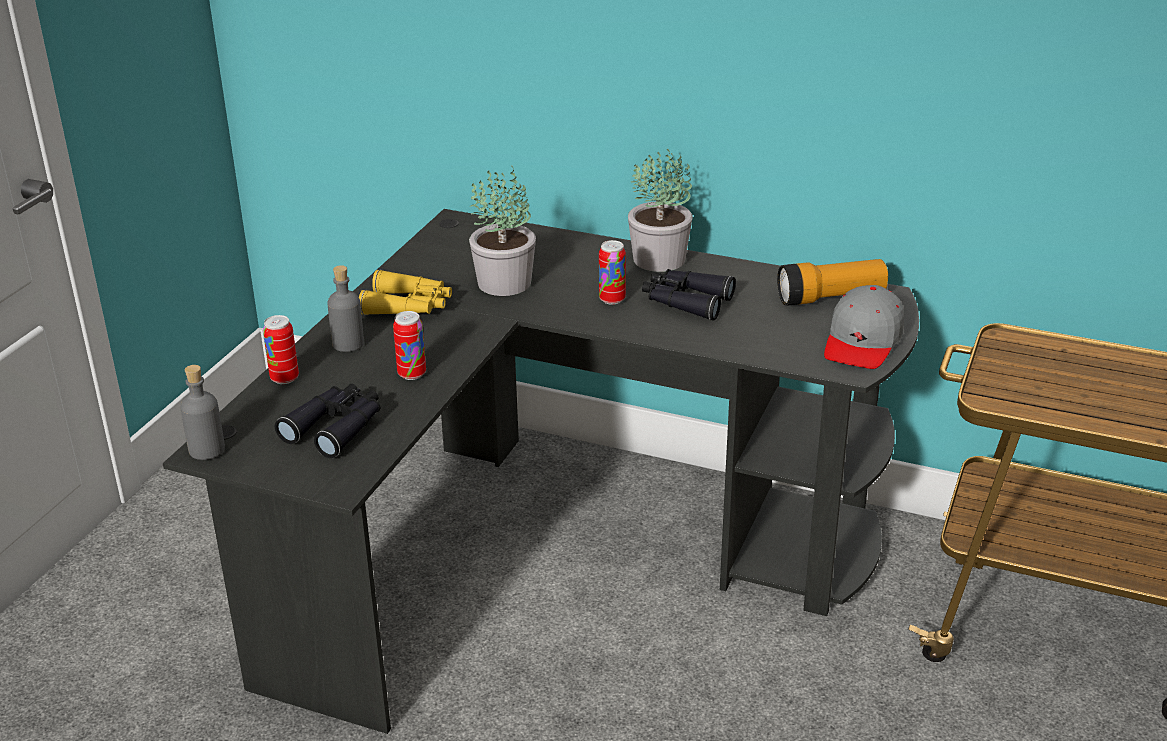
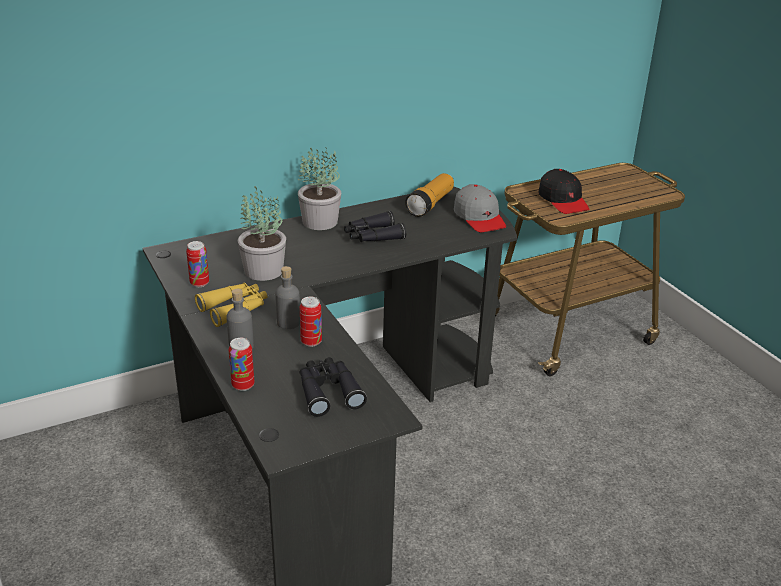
camera: 50 degrees left, 0 degrees up
grey bottle [180,365,225,460] -> grey bottle moved to [275,266,300,329]
can [599,240,626,305] -> can moved to [186,241,209,287]
none -> black cap [538,169,589,214]

